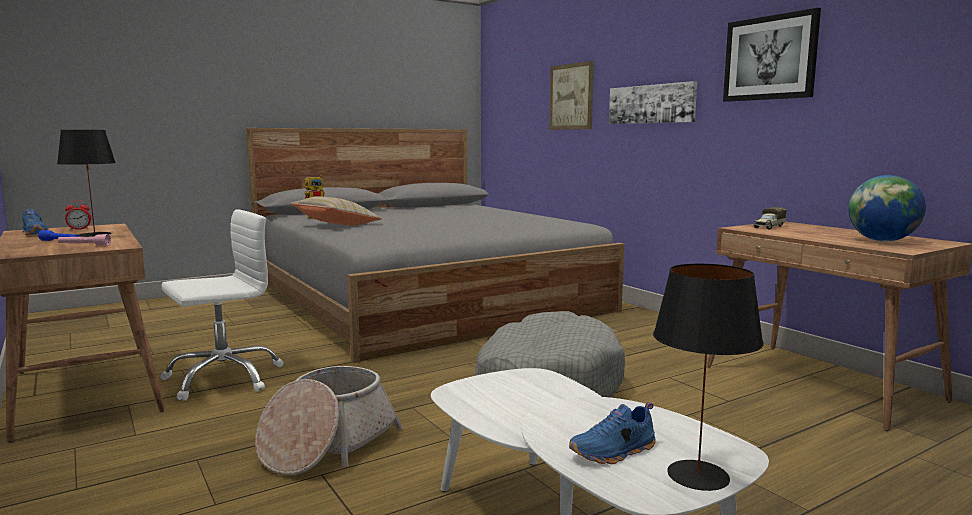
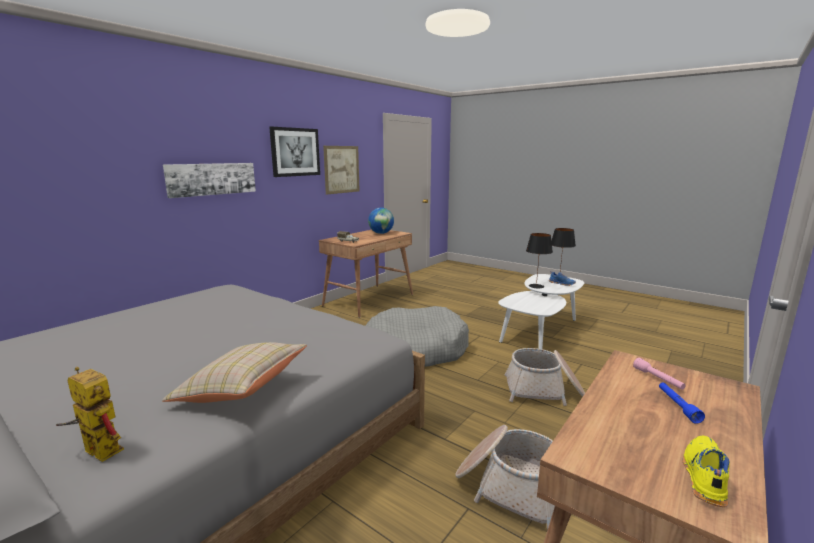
camera: 110 degrees left, 5 degrees up
blue shoe [22,209,49,235] -> yellow shoe [683,435,730,507]
black table lamp [57,130,116,237] -> black table lamp moved to [526,233,553,289]
alarm clock [65,200,91,230] -> none
white office chair [160,209,284,401] -> basket [455,425,555,530]
picture [549,61,594,130] -> picture moved to [323,146,360,195]

